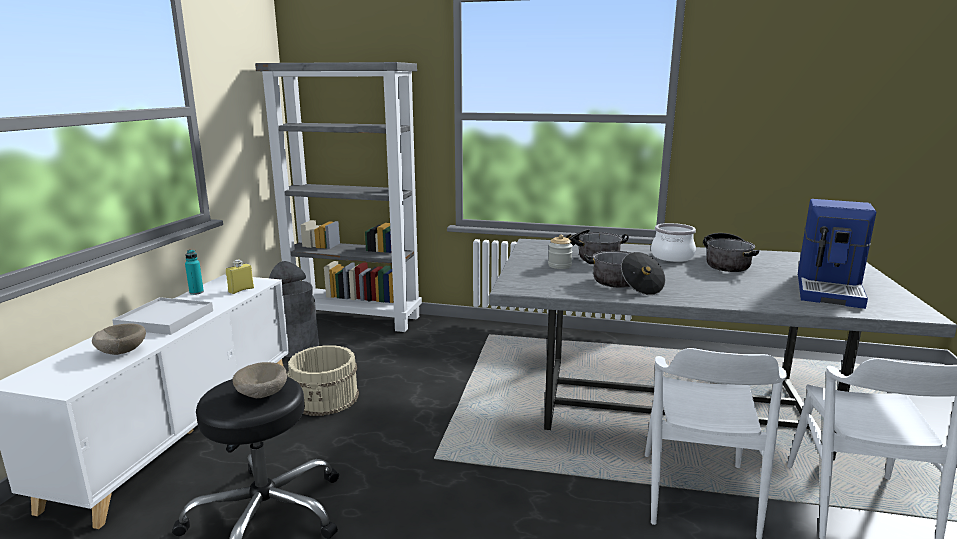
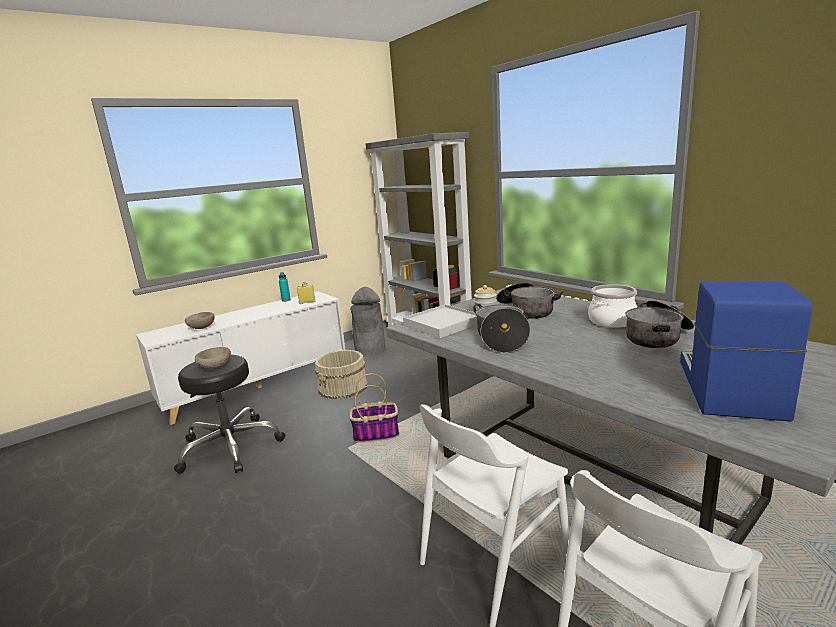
camera: 40 degrees right, 0 degrees up
white tray [112,297,213,335] -> white tray moved to [403,304,477,338]
coffee machine [798,199,876,309] -> coffee machine turned 135 degrees clockwise [680,282,813,422]
none -> basket [349,373,399,443]

